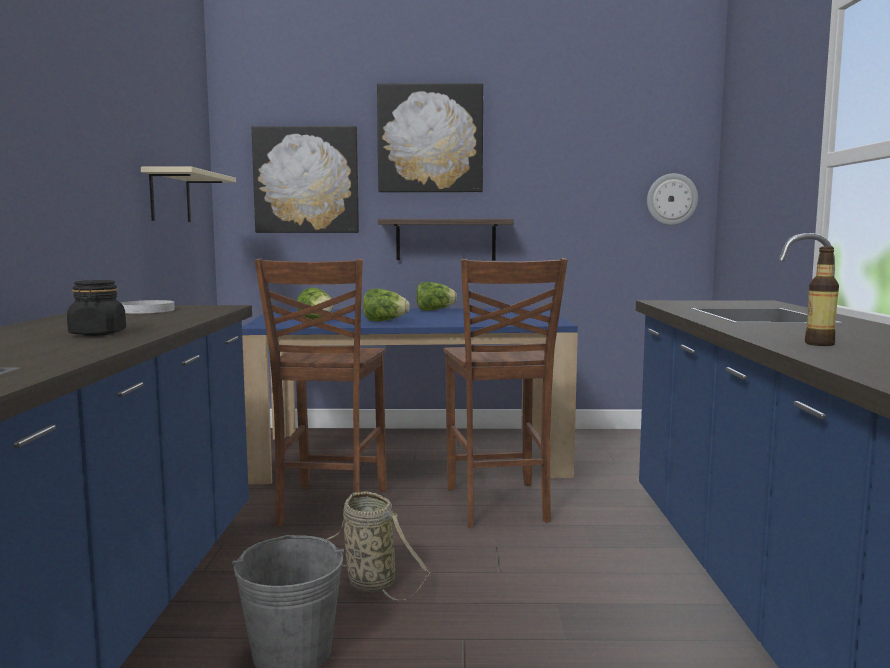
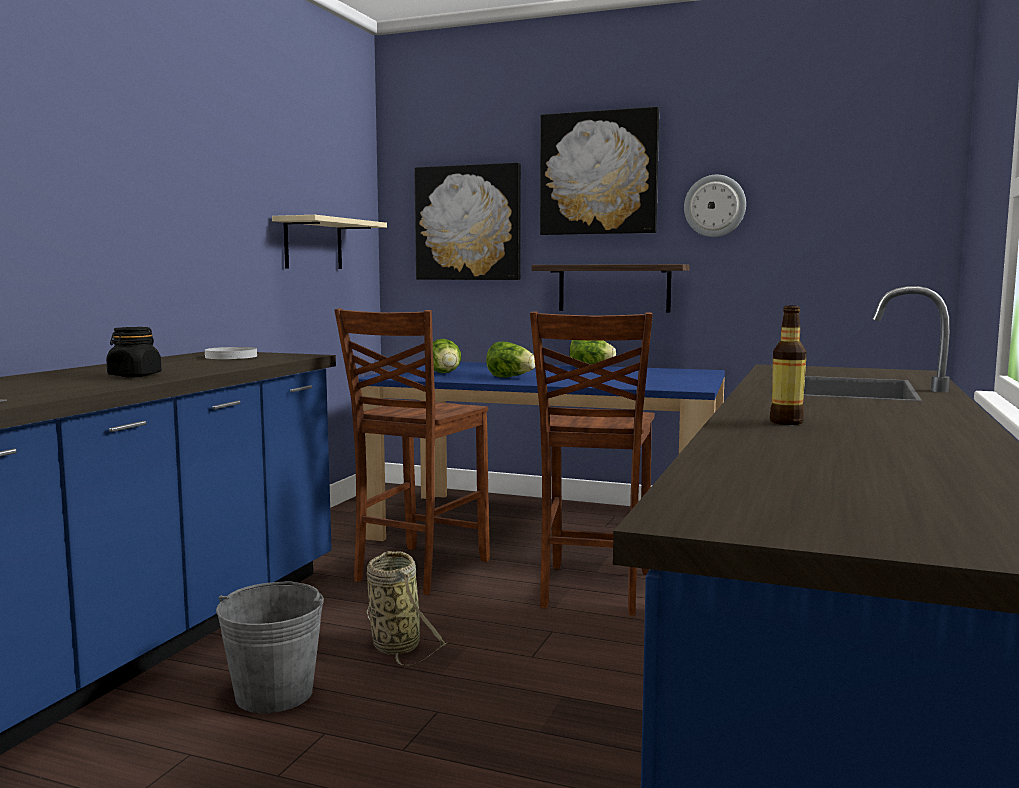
camera: 20 degrees right, 0 degrees up
wall clock [647,173,698,225] -> wall clock moved to [684,175,746,237]

